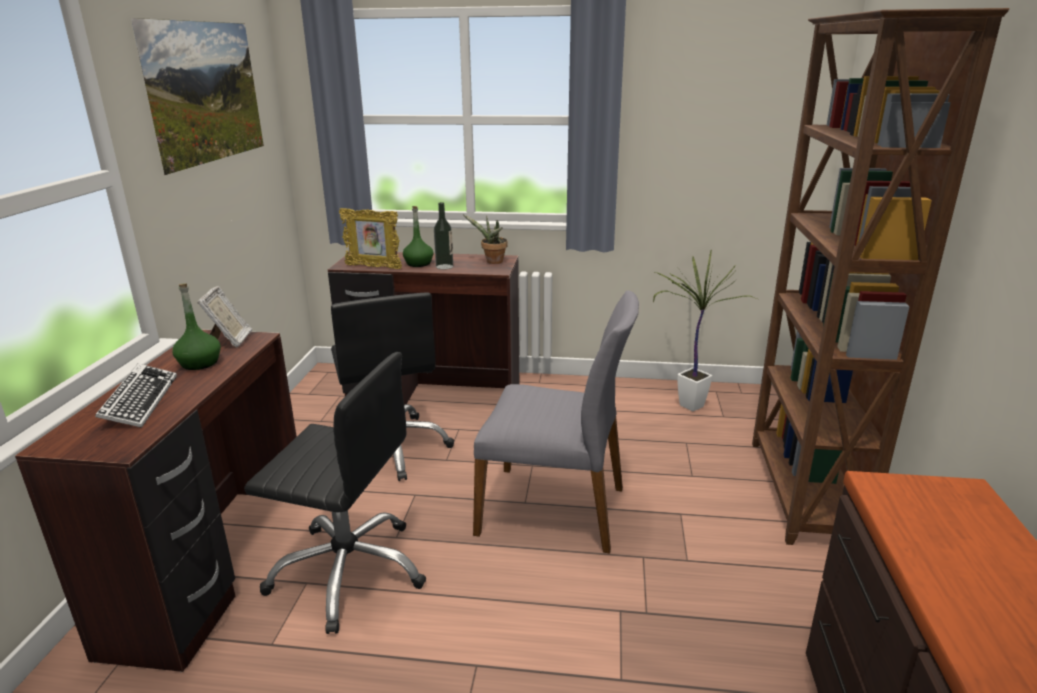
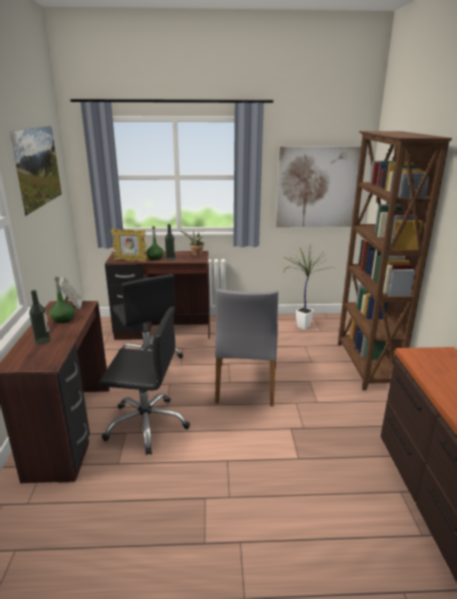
camera: 10 degrees left, 0 degrees up
keyboard [95,364,177,428] -> bottle [29,290,51,345]
grey chair [473,290,639,554] -> grey chair turned 90 degrees clockwise [215,289,278,406]
none -> picture [276,146,361,227]

